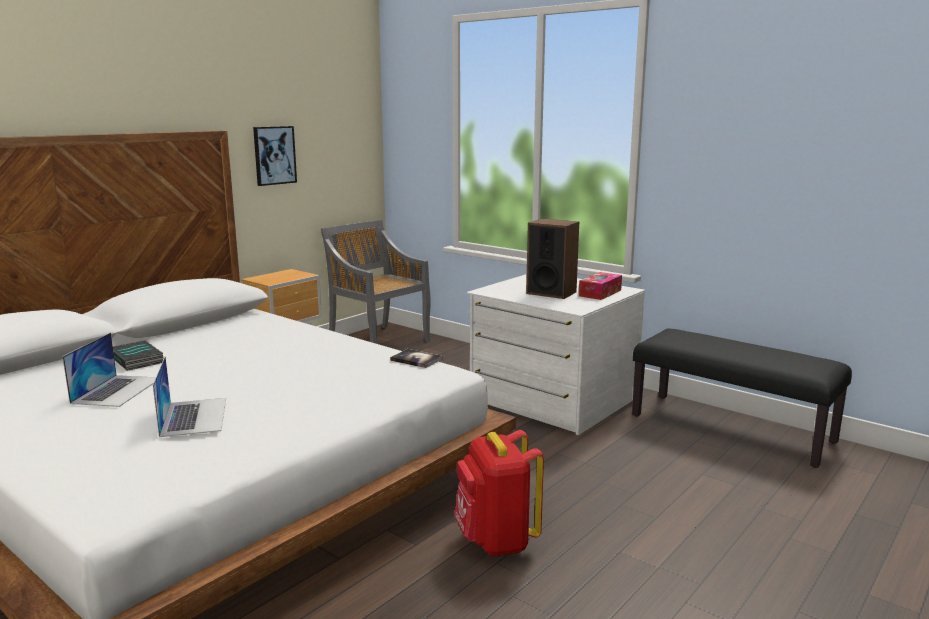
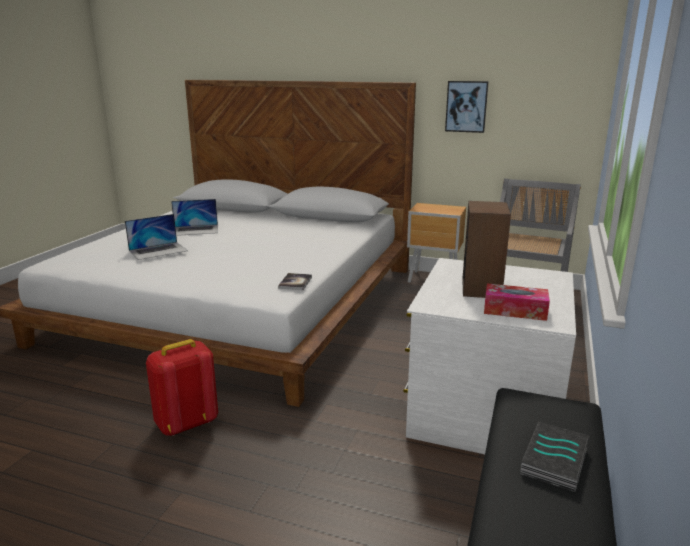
camera: 70 degrees right, 5 degrees up
book [113,340,163,371] -> book moved to [520,422,589,492]

